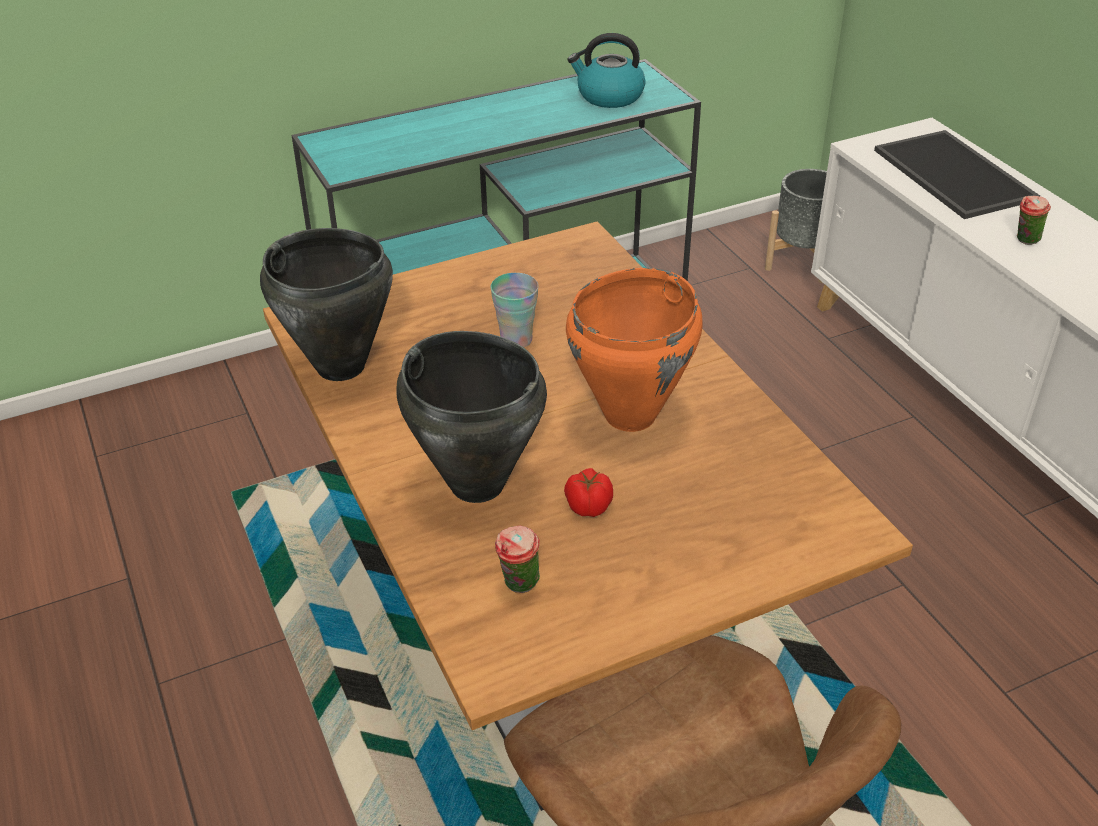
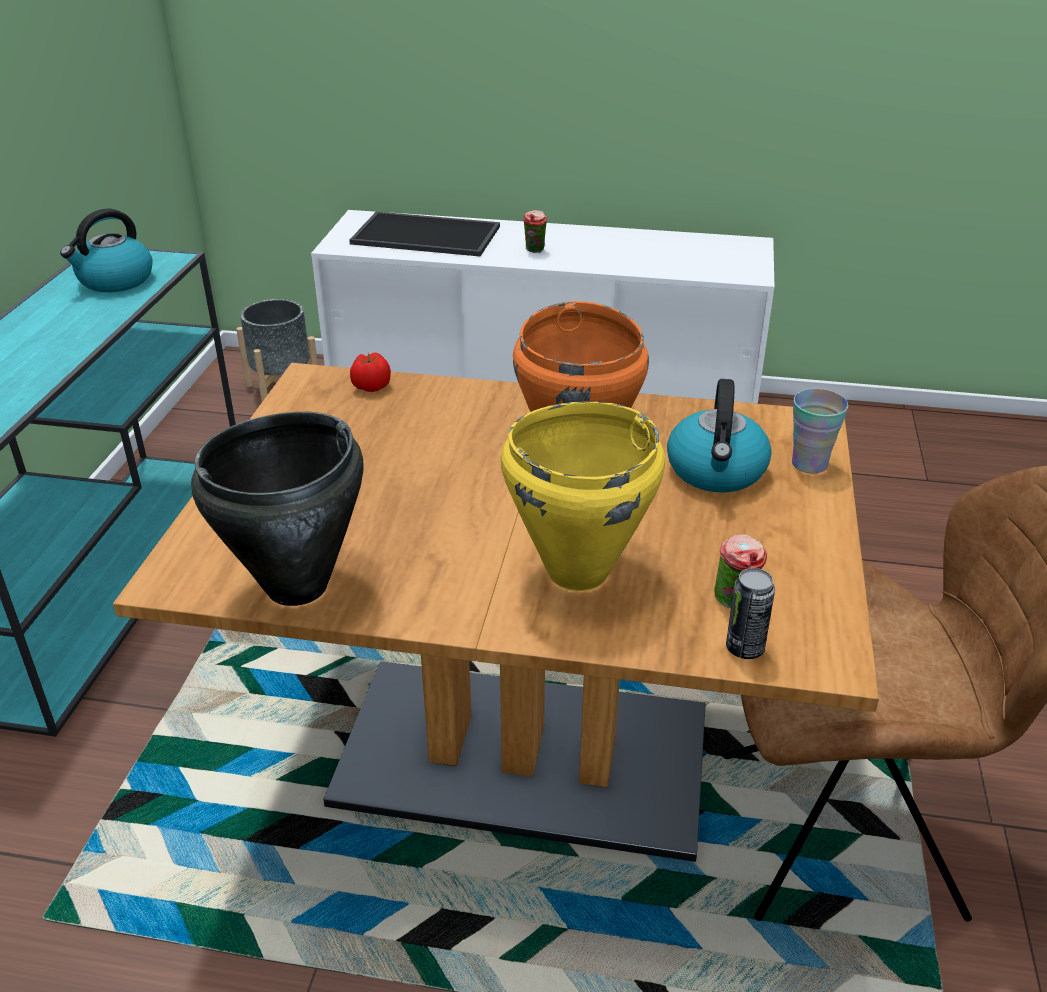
camera: 55 degrees left, 5 degrees down
black cooking pot [396,331,547,503] -> yellow cooking pot [501,402,665,591]
cup [491,273,539,347] -> cup moved to [792,389,848,474]
tomato [564,468,613,517] -> tomato moved to [350,352,391,392]
none -> kettle [667,379,772,492]
none -> can [726,568,775,659]

